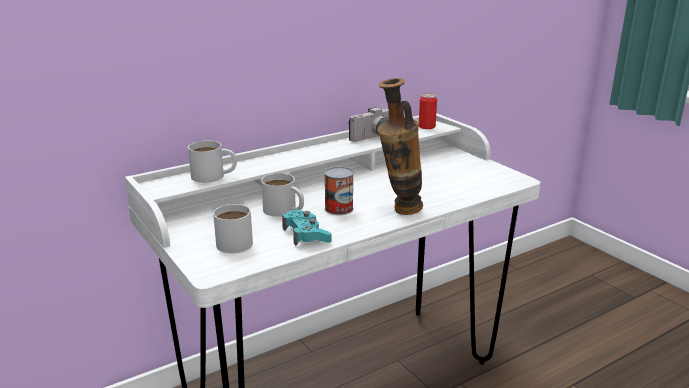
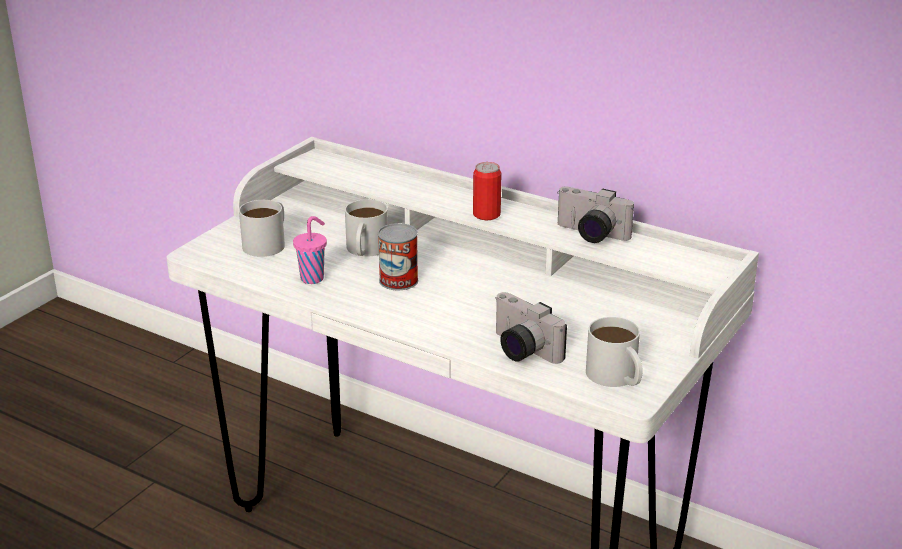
camera: 65 degrees right, 5 degrees up
white mug [188,141,237,183] -> white mug moved to [586,317,643,387]
turquoise game controller [282,210,332,246] -> pink cup [293,216,327,284]
vase [377,78,423,215] -> none
can [419,93,437,129] -> can moved to [473,162,502,220]
none -> camera [495,292,567,364]

